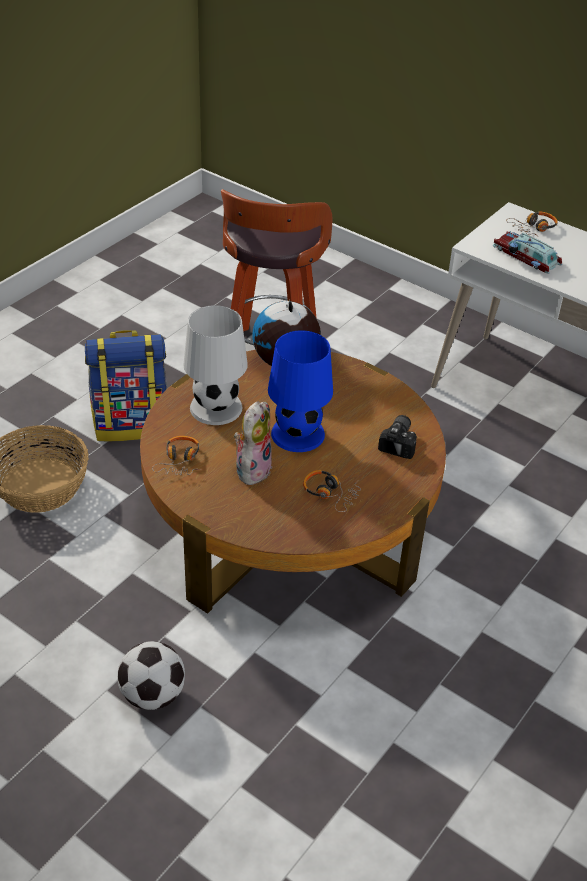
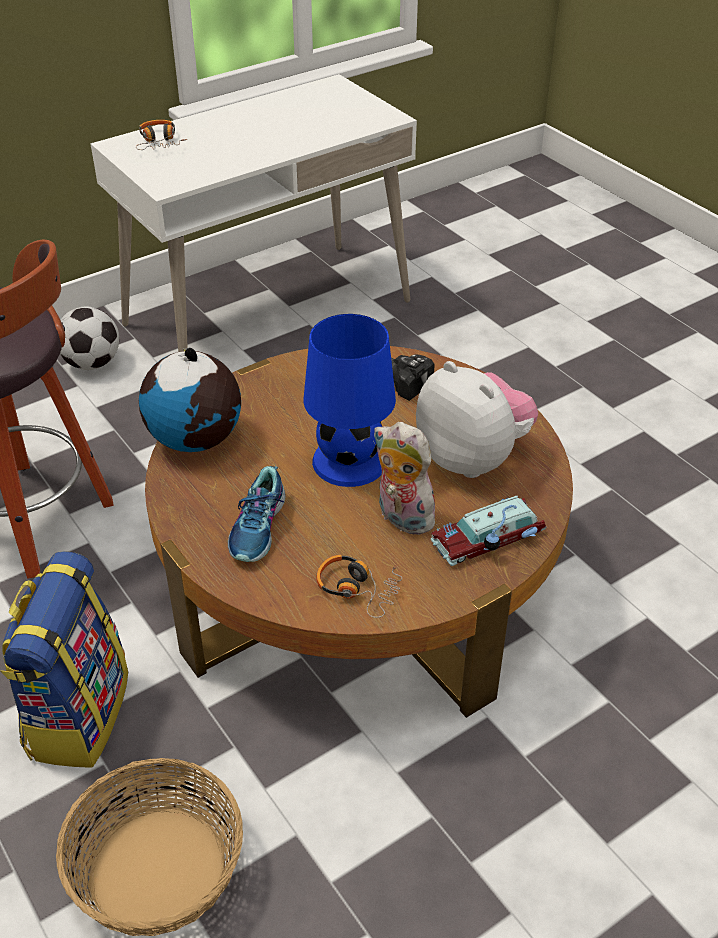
camera: 70 degrees left, 0 degrees up
football [118,641,185,710] -> football moved to [60,306,119,370]
white table lamp [183,305,248,425] -> shoe [228,466,285,562]
headphones [303,470,361,512] -> plush toy [416,361,538,478]
toy car [493,231,562,274] -> toy car moved to [430,496,546,566]

